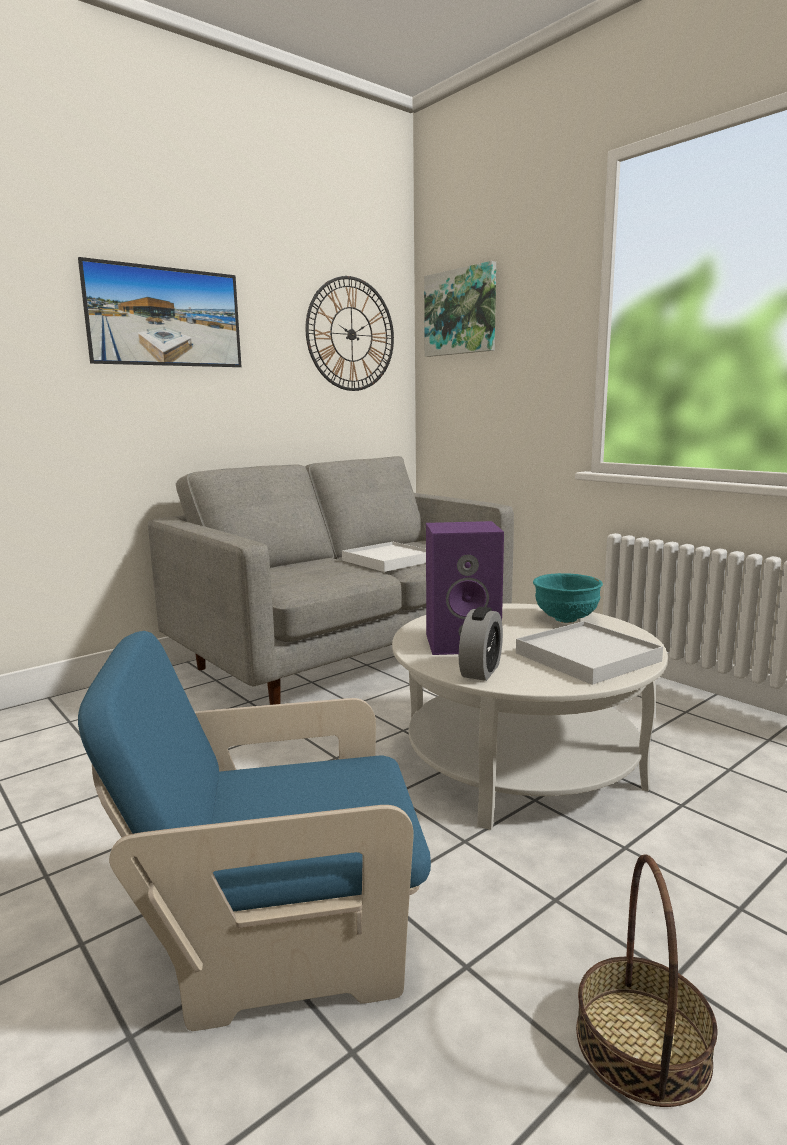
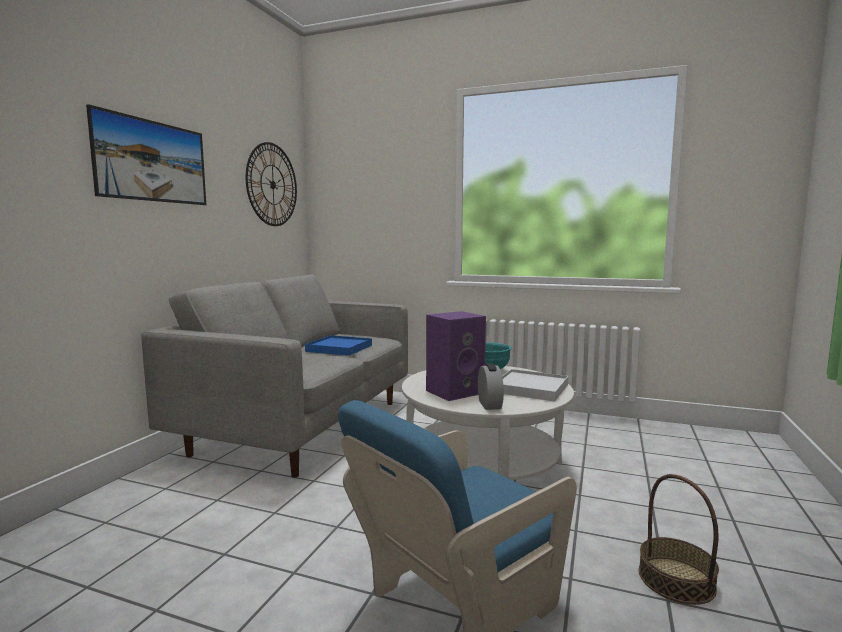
camera: 30 degrees left, 5 degrees down
white tray [342,542,426,572] -> blue tray [305,335,372,356]
picture [424,261,496,357] -> none

